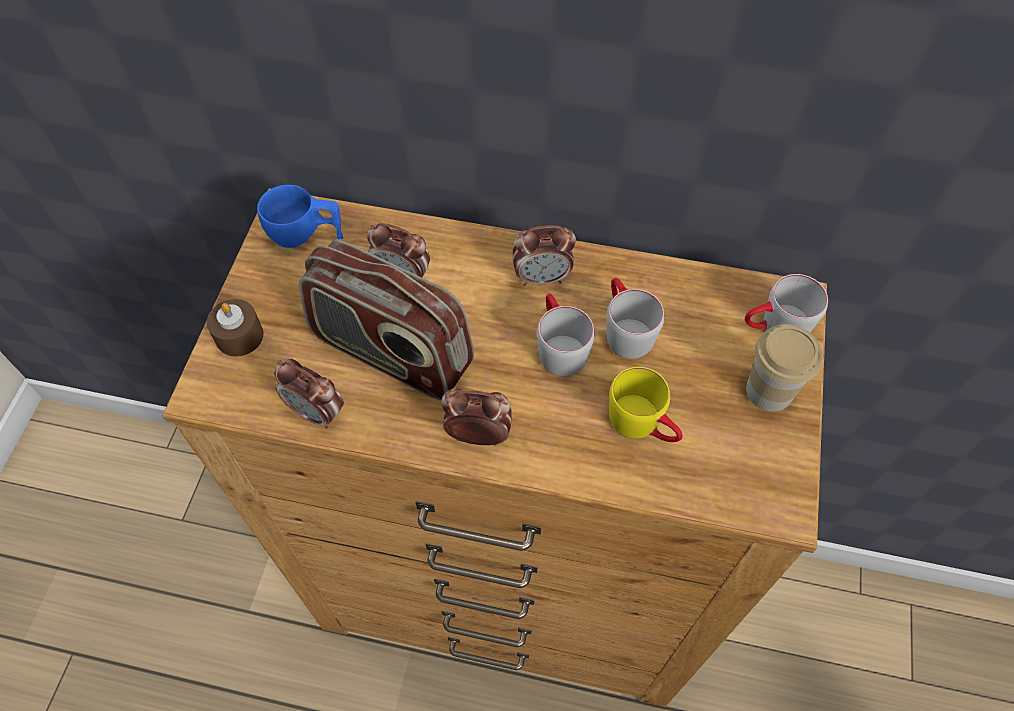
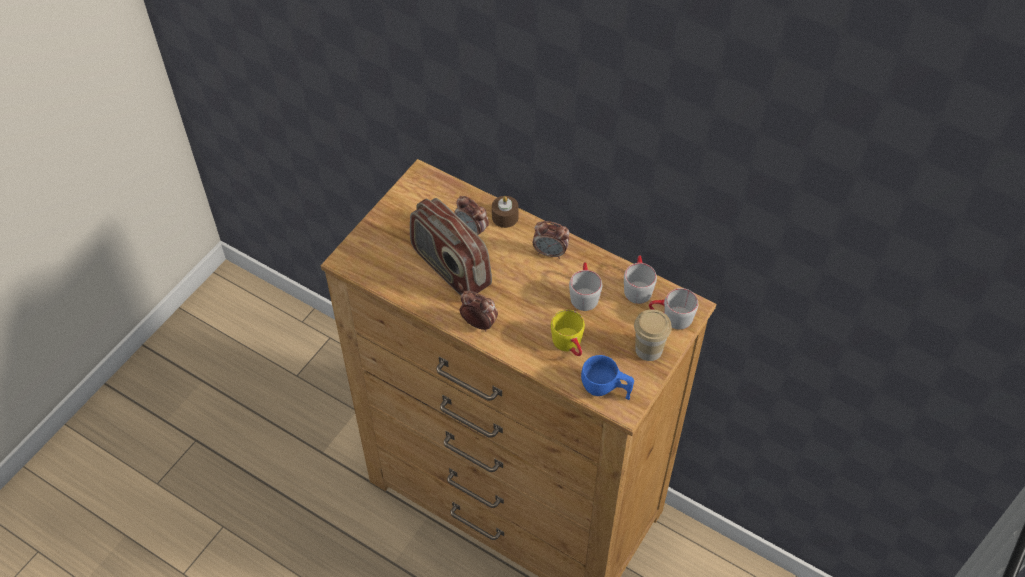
camera: 20 degrees right, 5 degrees down
brown candle [207,299,263,357] -> brown candle moved to [492,196,519,228]
blue cup [257,185,343,248] -> blue cup moved to [581,355,634,400]
alarm clock [274,359,344,429] -> none
grey mug [537,294,595,376] -> grey mug moved to [624,255,657,304]

